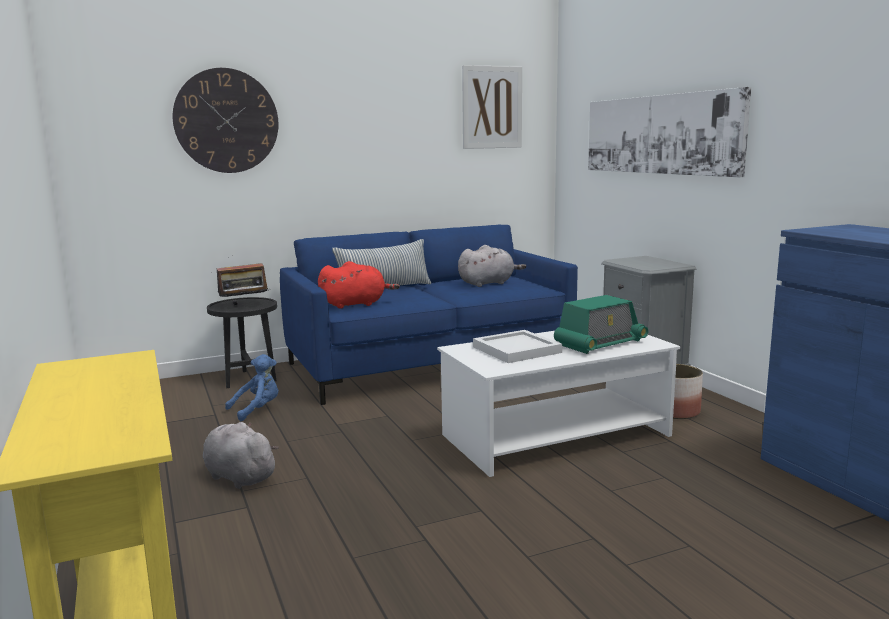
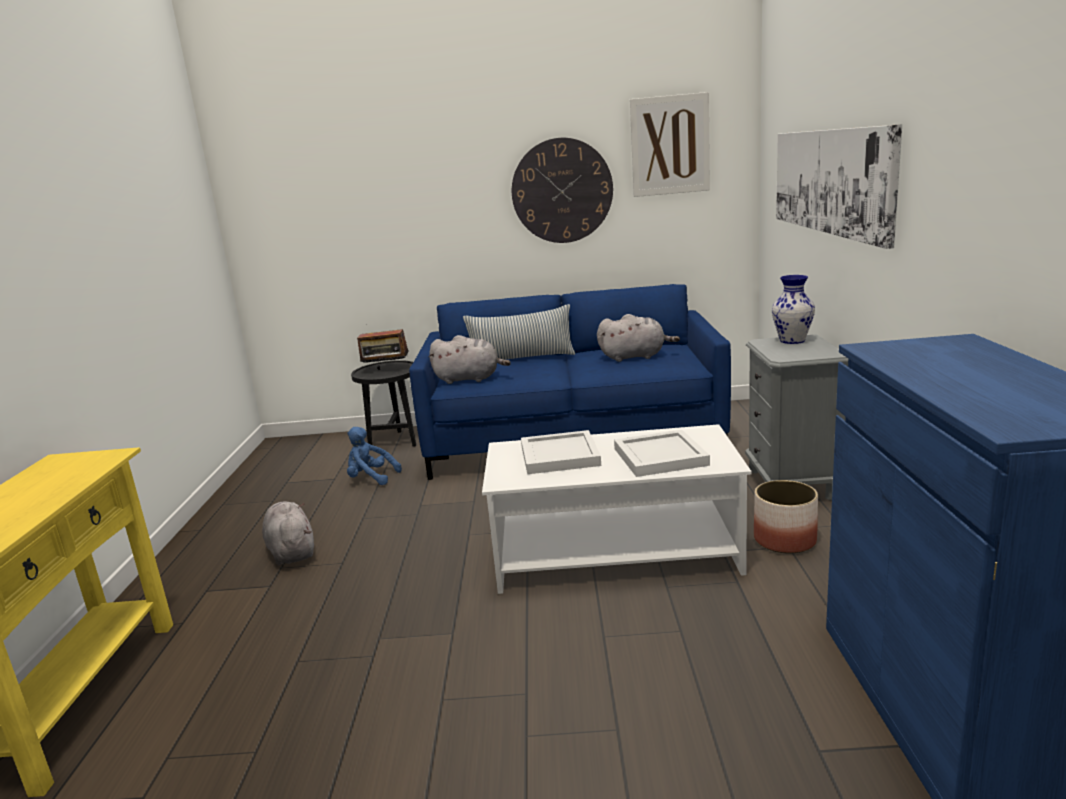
camera: 25 degrees right, 5 degrees up
wall clock [173,68,278,173] -> wall clock moved to [512,138,613,243]
blue plush toy [225,354,279,421] -> blue plush toy turned 150 degrees counterclockwise [347,427,402,485]
red plush toy [318,261,400,309] -> grey plush toy [429,335,511,384]
radio [554,295,649,354] -> white tray [614,430,710,477]
none -> vase [772,275,815,344]

